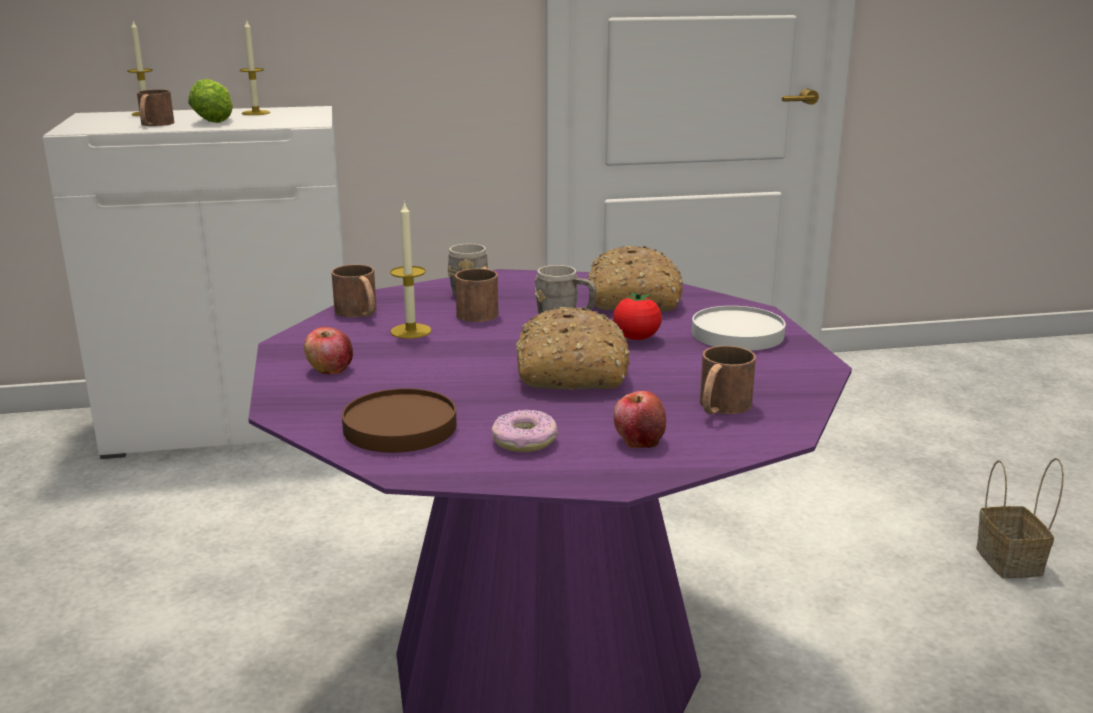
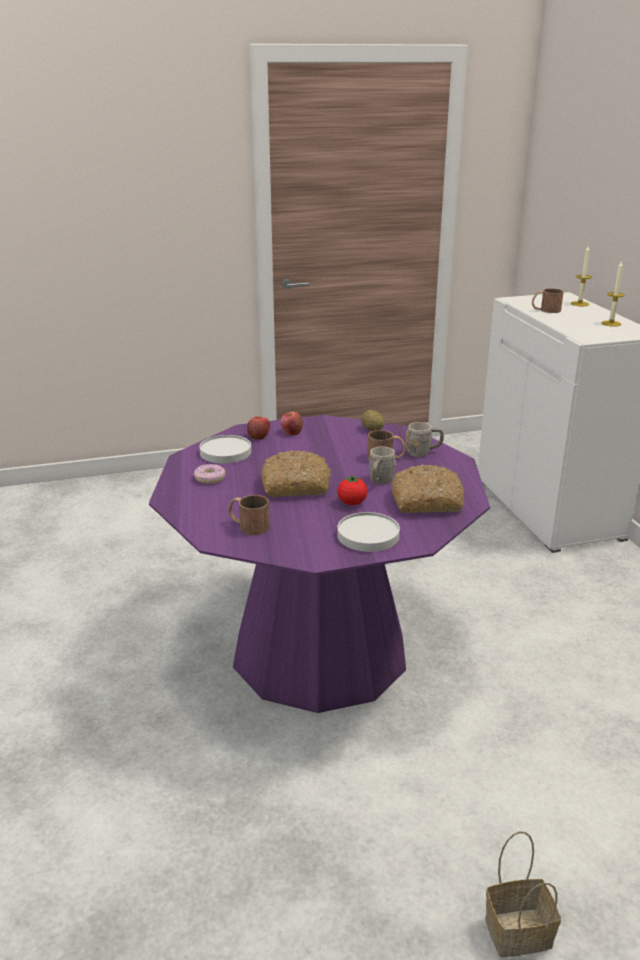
camera: 85 degrees right, 5 degrees up
lettuce [188,79,233,123] -> none
brown mug [331,265,377,317] -> potato [361,410,384,431]
brown plate [342,388,457,453] -> white plate [200,435,251,464]
candle [390,201,432,339] -> none
apple [614,391,666,448] -> apple moved to [247,417,270,440]

